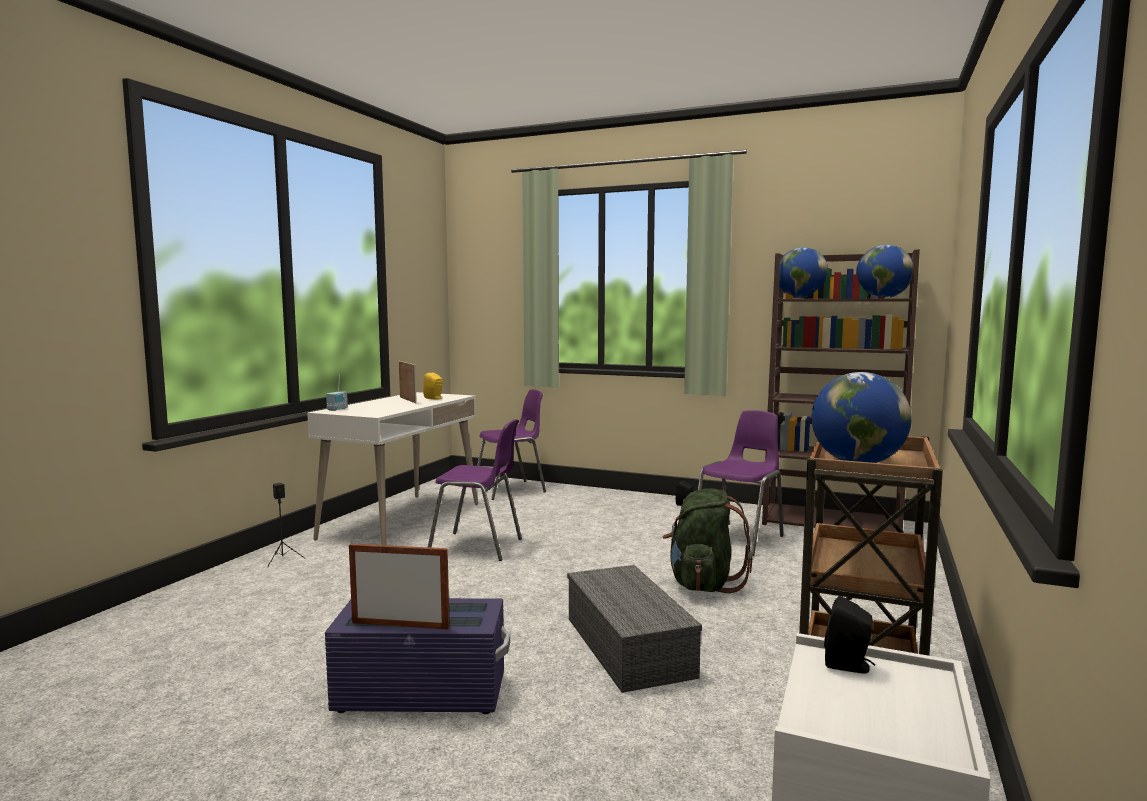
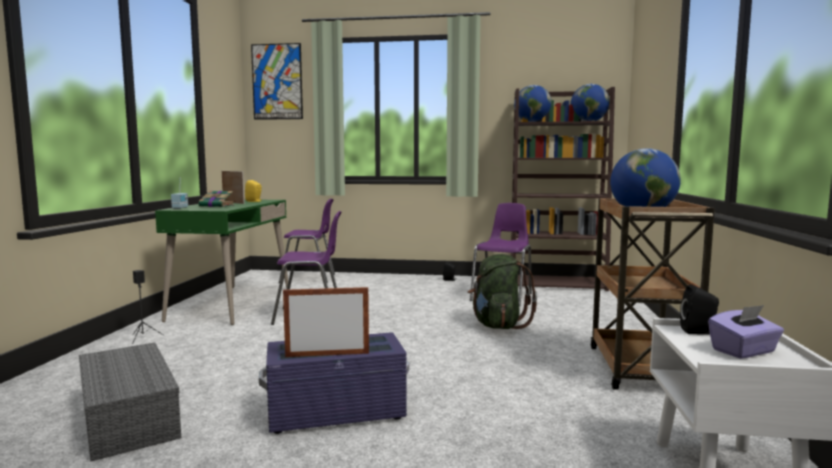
camera: 15 degrees left, 0 degrees up
white desk [307,392,478,545] -> green desk [155,199,288,325]
purple chair [477,390,546,500] -> purple chair turned 45 degrees clockwise [279,199,335,283]
grey storage box [567,565,702,693] -> grey storage box moved to [79,342,181,462]
none -> book [198,191,234,207]
none -> picture [251,43,303,120]
none -> purple tissue box [708,305,784,359]

